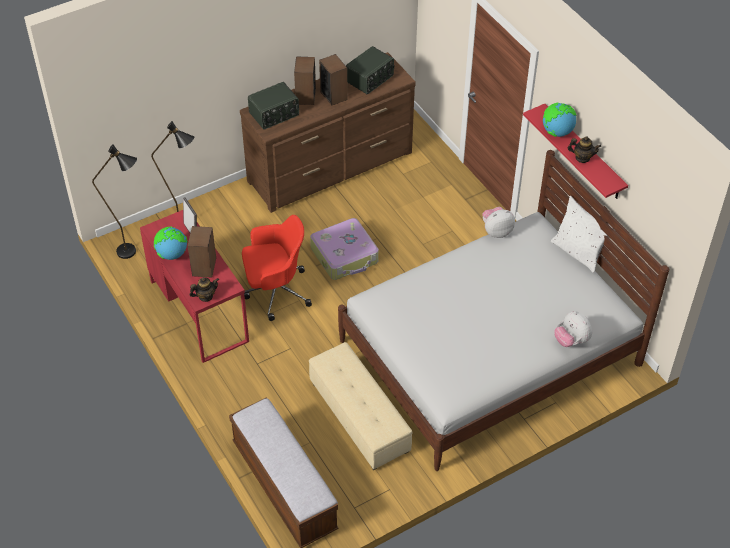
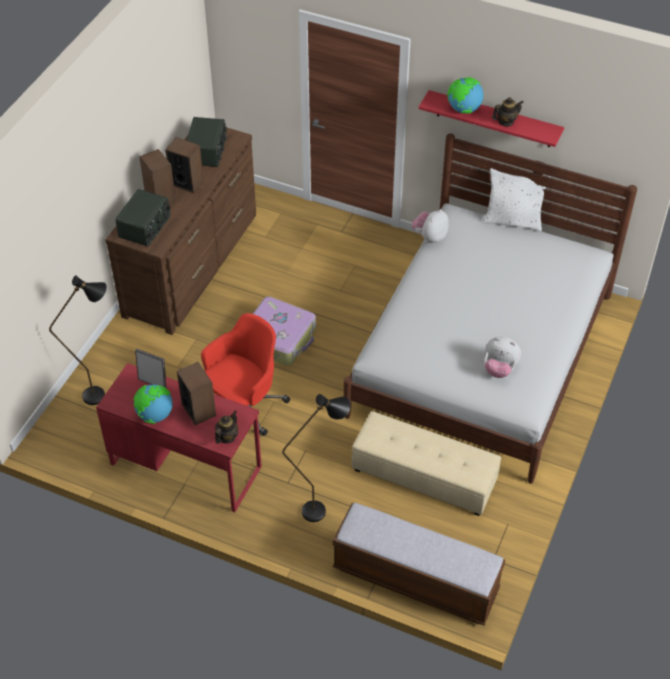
camera: 35 degrees left, 0 degrees up
black floor lamp [92,144,137,259] -> black floor lamp moved to [282,394,351,522]
plush toy [554,311,592,347] -> plush toy moved to [484,337,521,378]

